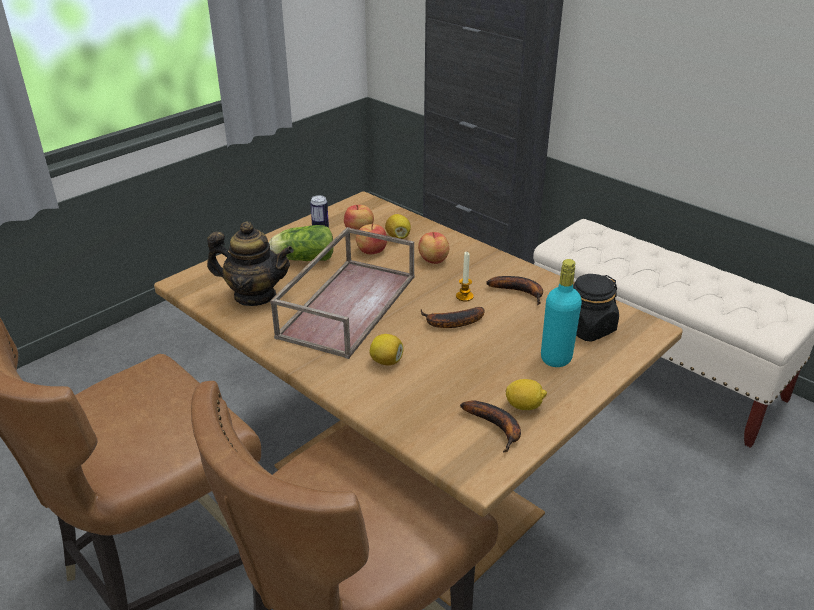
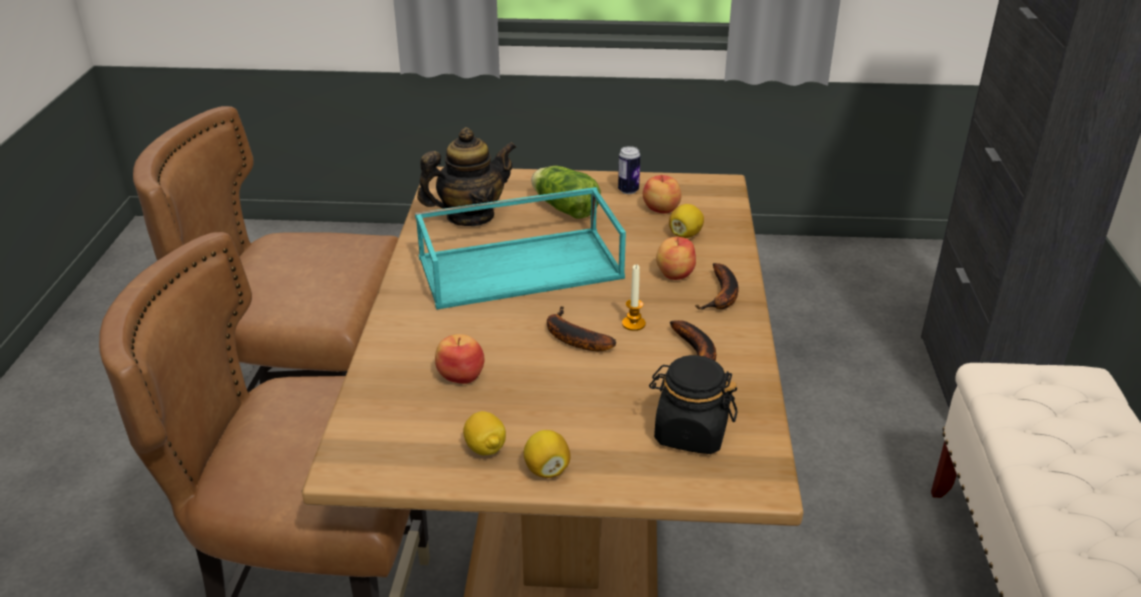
camera: 50 degrees right, 0 degrees up
teapot [207,221,294,306] -> teapot turned 90 degrees counterclockwise [417,127,516,226]
brown tray [270,227,414,359] -> turquoise tray [415,187,626,310]
apple [356,224,387,255] -> apple moved to [435,334,484,384]
lemon [369,334,404,365] -> lemon moved to [524,430,571,478]
banana [460,400,521,452] -> banana moved to [695,263,739,310]
turquoise bottle [541,259,582,367] -> none

